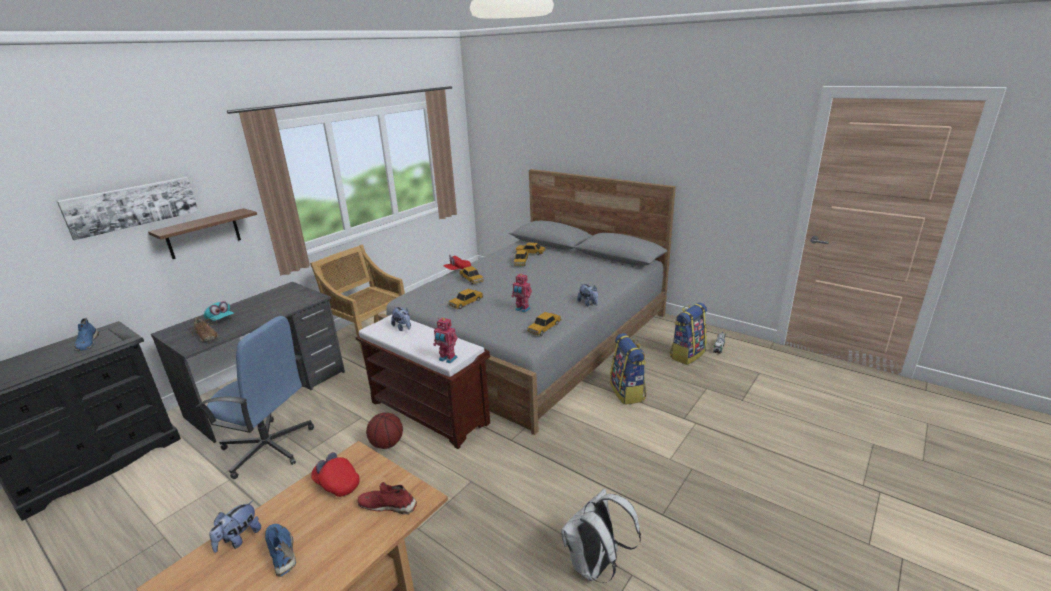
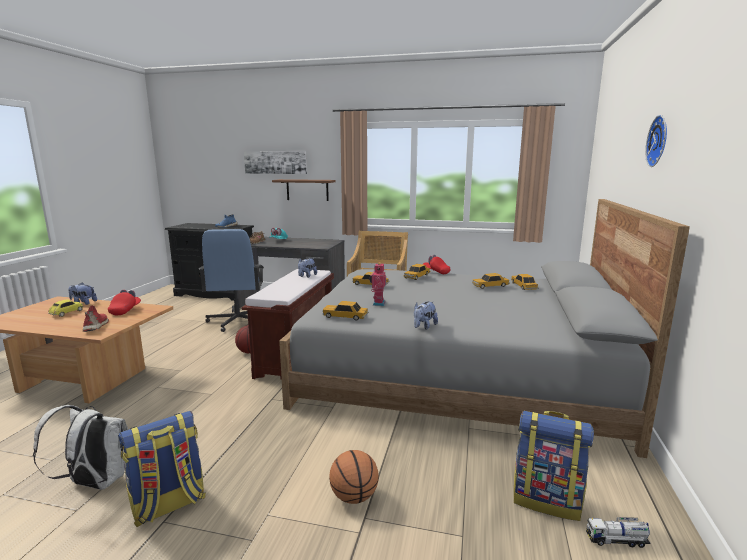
camera: 65 degrees right, 10 degrees down
blue shoe [265,524,296,577] -> toy car [48,299,83,317]
toy robot [433,318,458,363] -> none
backpack [610,333,646,405] -> backpack moved to [118,411,206,527]
none -> basketball [329,450,379,504]
none -> wall clock [645,115,667,167]

